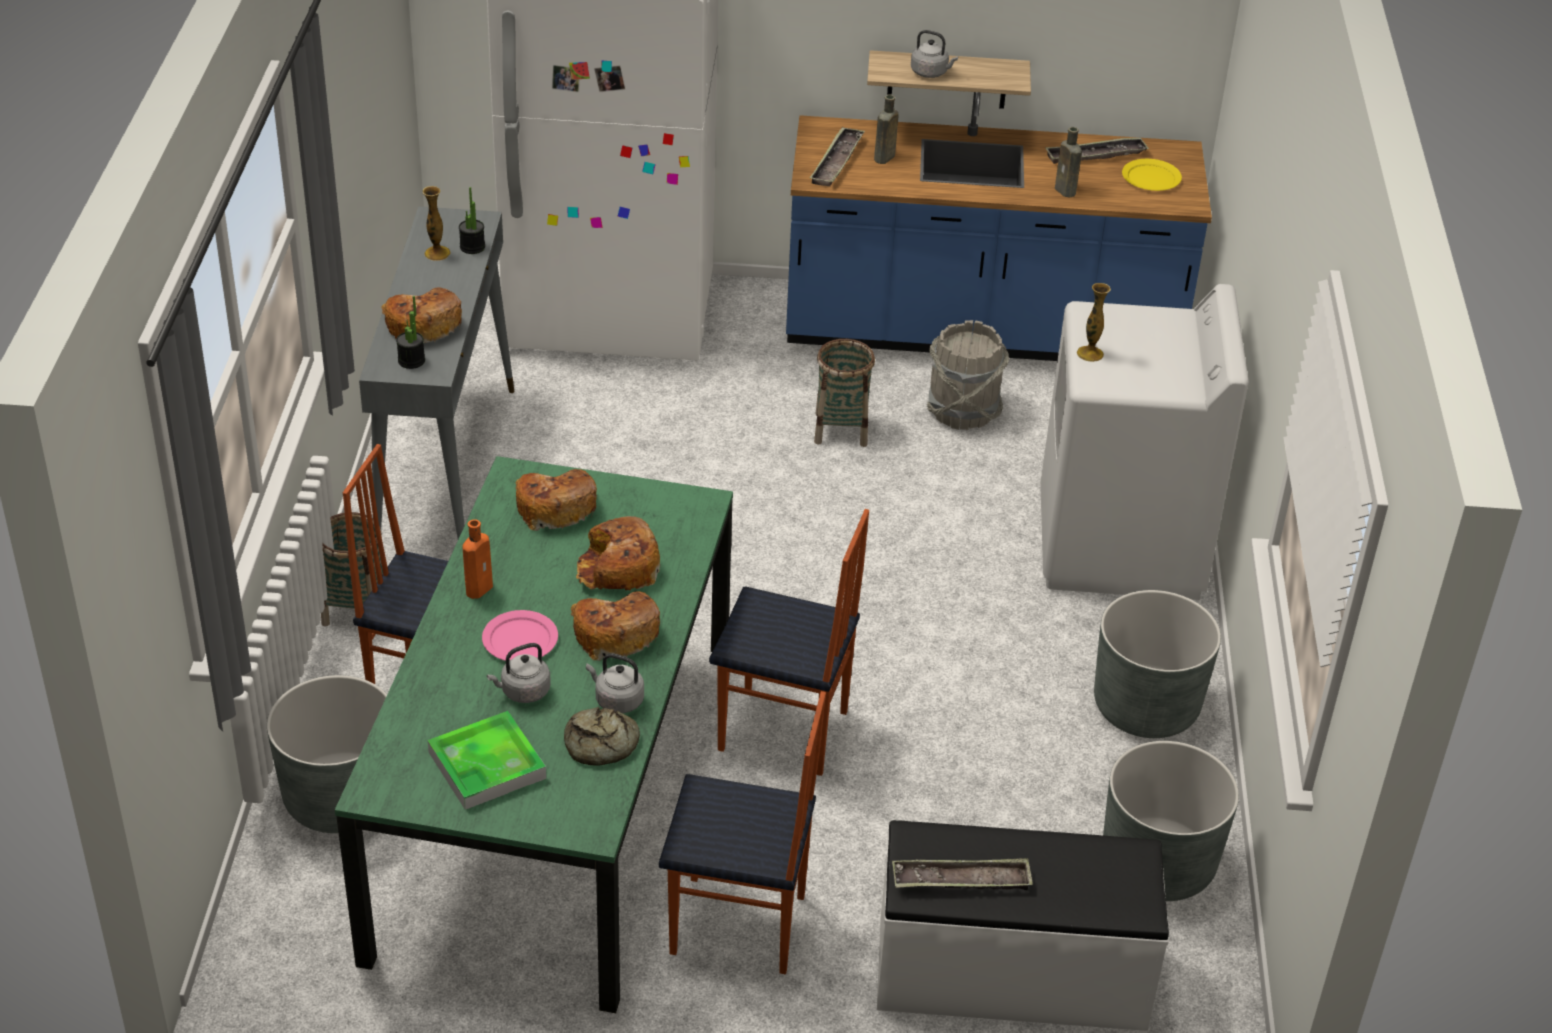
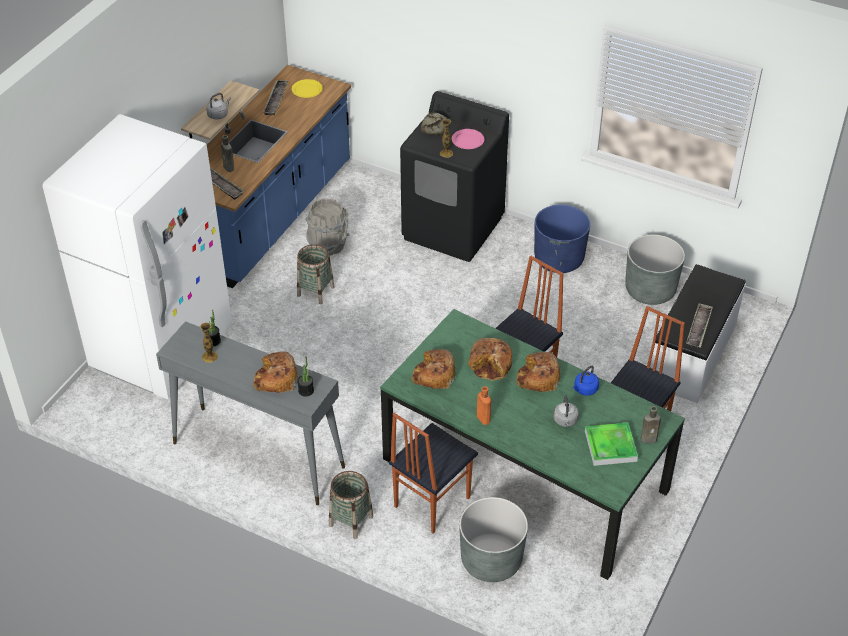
camera: 65 degrees left, 5 degrees up
pink plate [482,610,558,661] -> pink plate moved to [452,129,484,149]
bread [564,707,640,766] -> bread moved to [421,112,447,135]
grey kettle [586,653,644,713] -> blue kettle [573,365,599,396]
white washing machine [1040,284,1249,600] -> black washing machine [400,91,509,262]
brown bottle [1055,127,1082,197] -> brown bottle moved to [641,406,661,444]
grey planter [1094,590,1221,738] -> blue planter [534,205,590,273]

